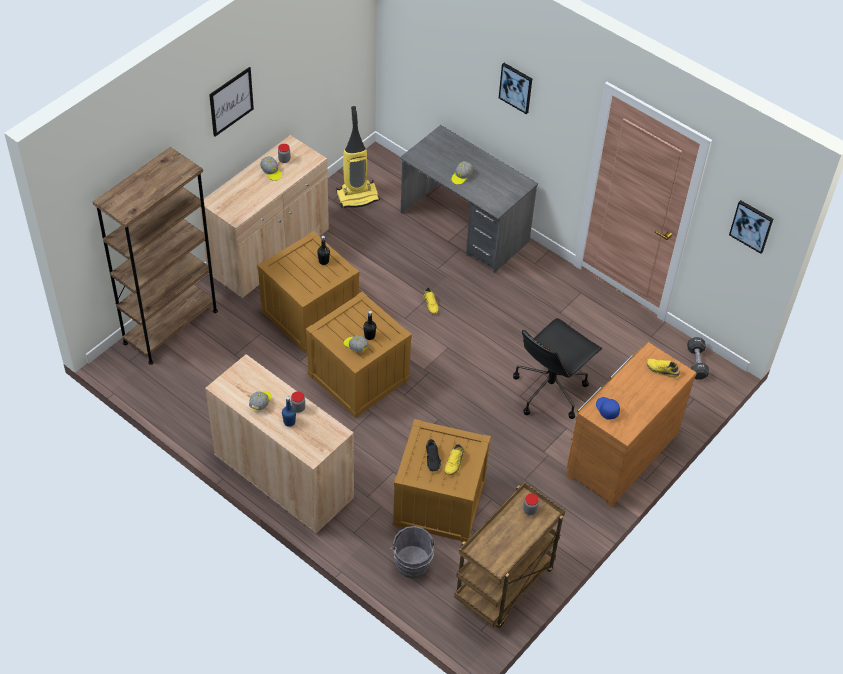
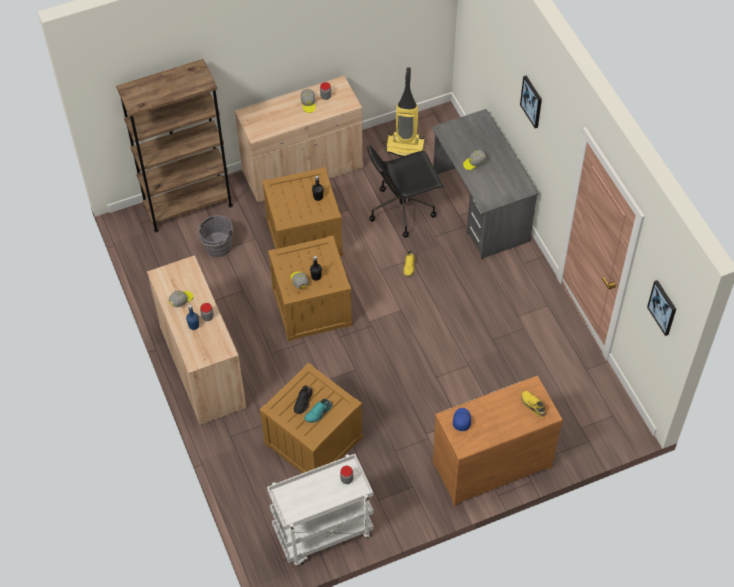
camera: 30 degrees right, 5 degrees up
picture [209,67,254,137] -> none
grey bucket [390,526,436,578] -> grey bucket moved to [197,215,233,257]
yellow shoe [444,444,464,475] -> turquoise shoe [304,399,332,423]
brown cart [454,482,565,627] -> white cart [267,454,374,566]
black office chair [513,318,602,419] -> black office chair moved to [367,144,444,238]
black dumbbell [687,337,709,380] -> none

